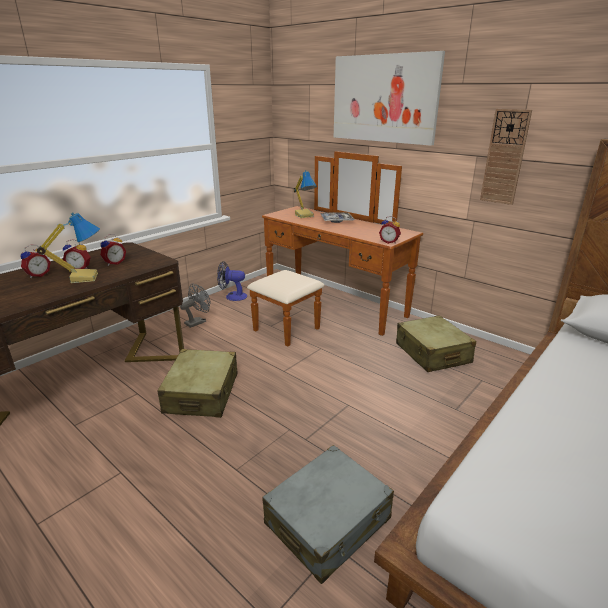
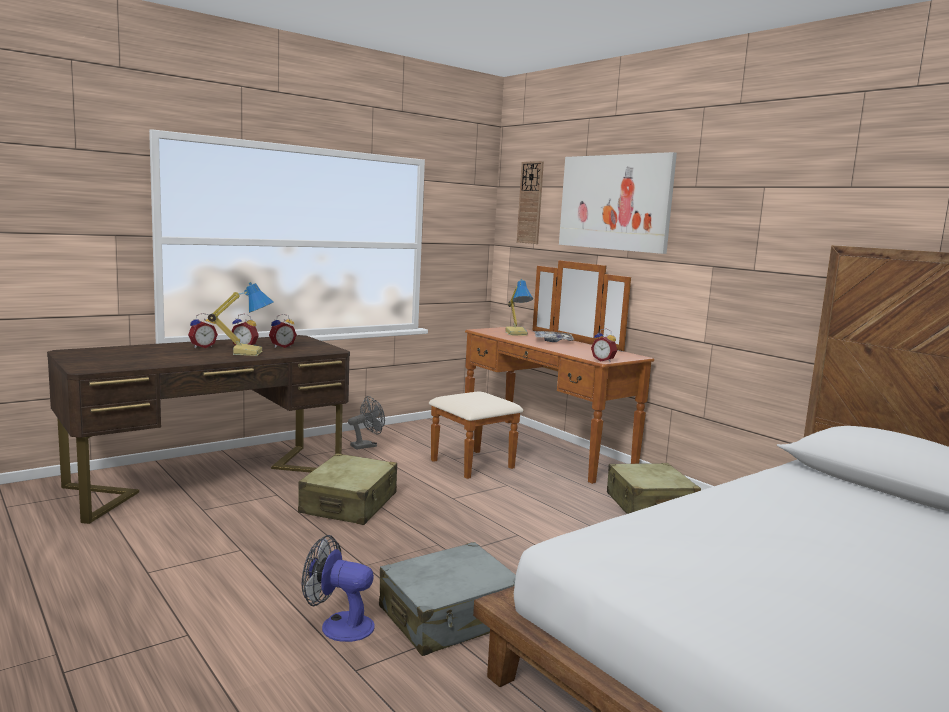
camera: 10 degrees right, 15 degrees down
fan [217,261,247,301] -> fan moved to [302,535,375,642]
wall clock [480,109,532,205] -> wall clock moved to [517,161,544,244]

